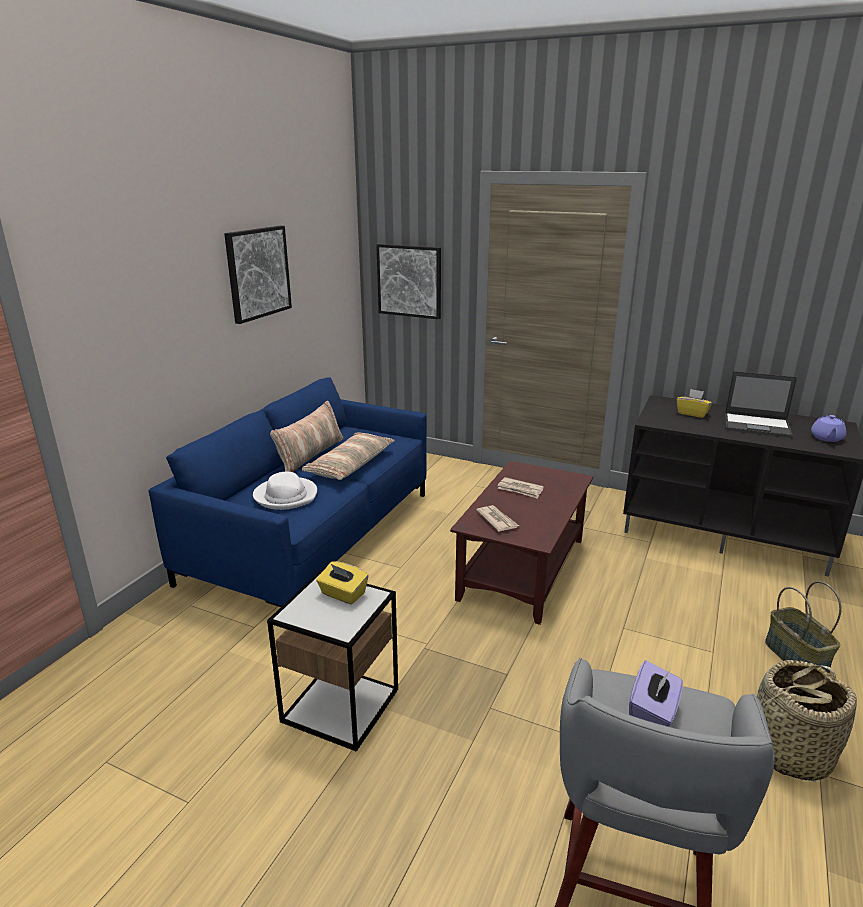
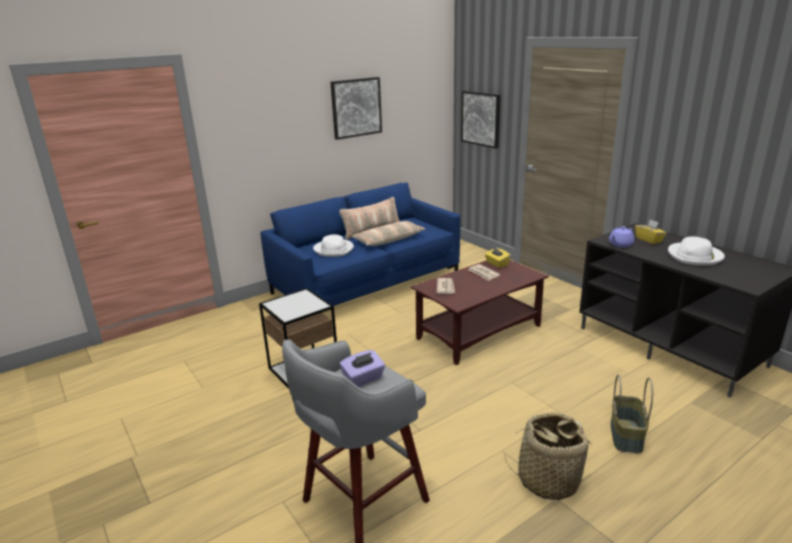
camera: 30 degrees right, 0 degrees up
yellow tissue box [316,562,369,604] -> yellow tissue box moved to [485,247,511,268]
laptop [725,371,797,438] -> white hat [668,236,725,266]
purple teapot [811,415,846,442] -> purple teapot moved to [609,226,635,247]

